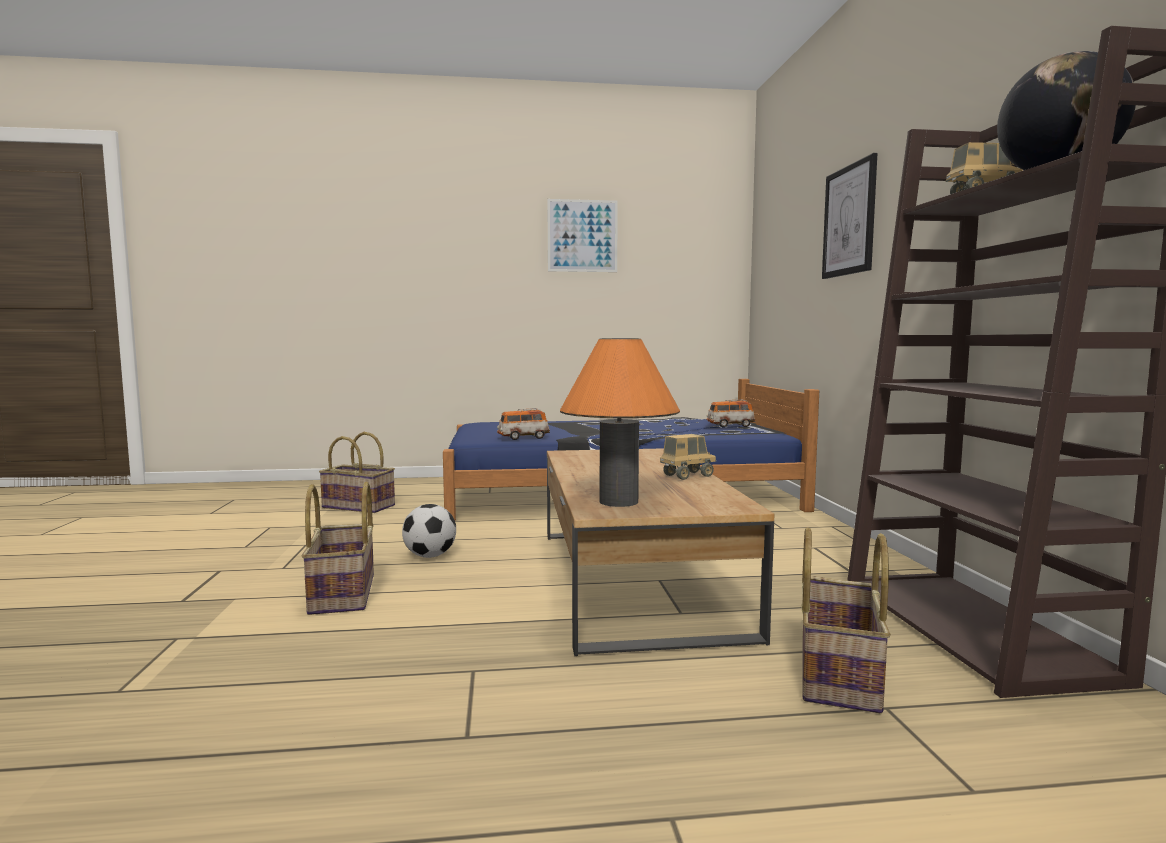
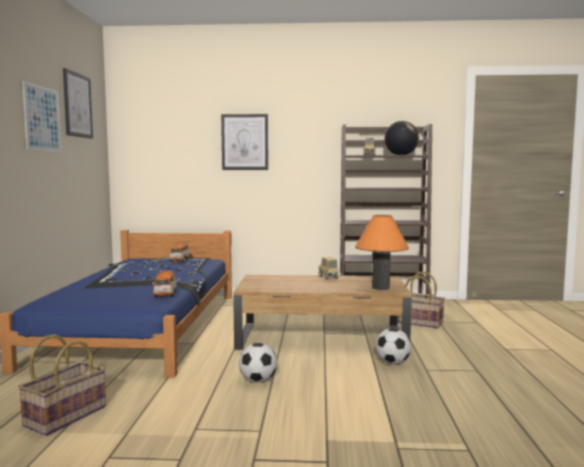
camera: 80 degrees left, 0 degrees up
basket [302,482,374,615] -> none
none -> picture [63,68,93,139]
none -> football [375,328,411,364]

